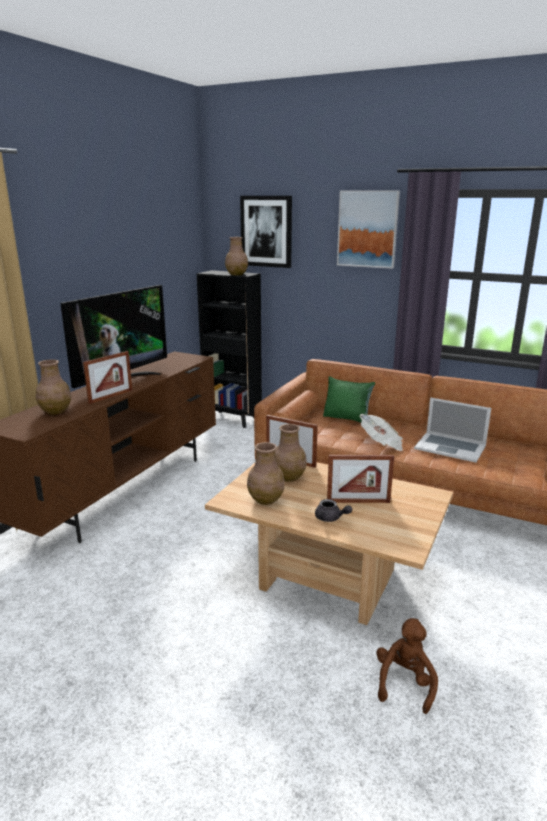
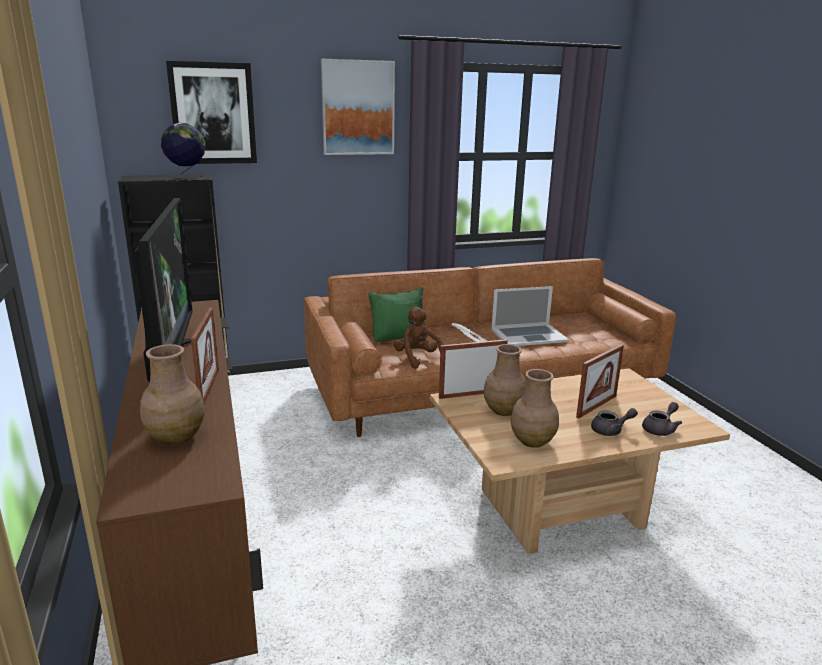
camera: 45 degrees left, 0 degrees up
brown vase [225,237,248,276] -> globe [161,123,205,179]
brown plush toy [376,618,438,714] -> brown plush toy moved to [394,307,444,369]
none -> grey teapot [642,402,682,436]

